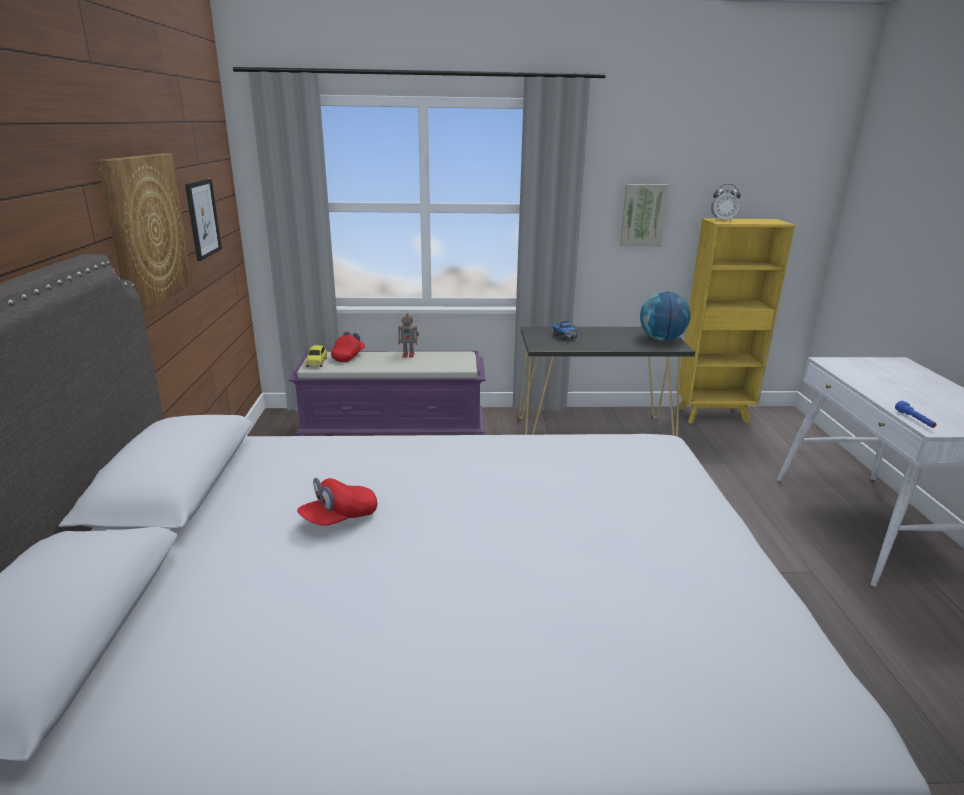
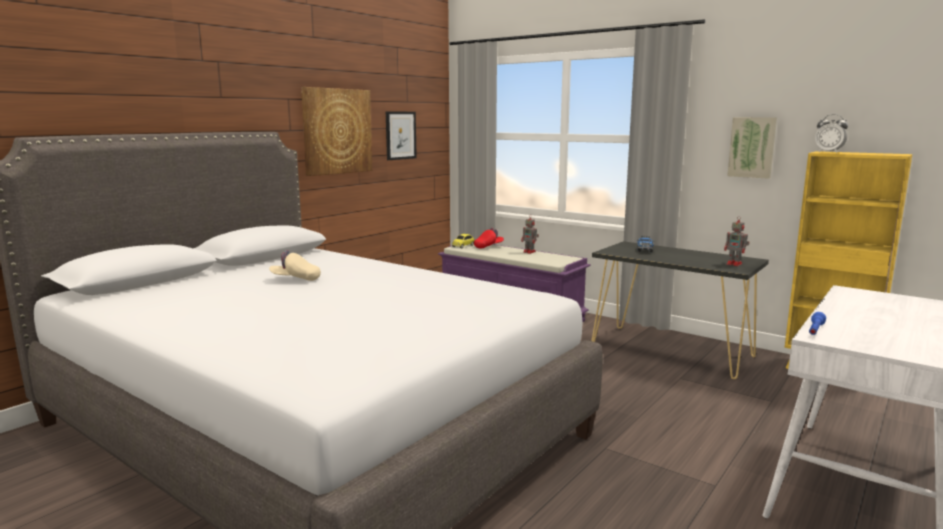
camera: 40 degrees right, 10 degrees down
red cap [297,478,377,526] -> beige cap [269,250,321,281]
globe [640,291,691,341] -> toy robot [724,216,750,266]

